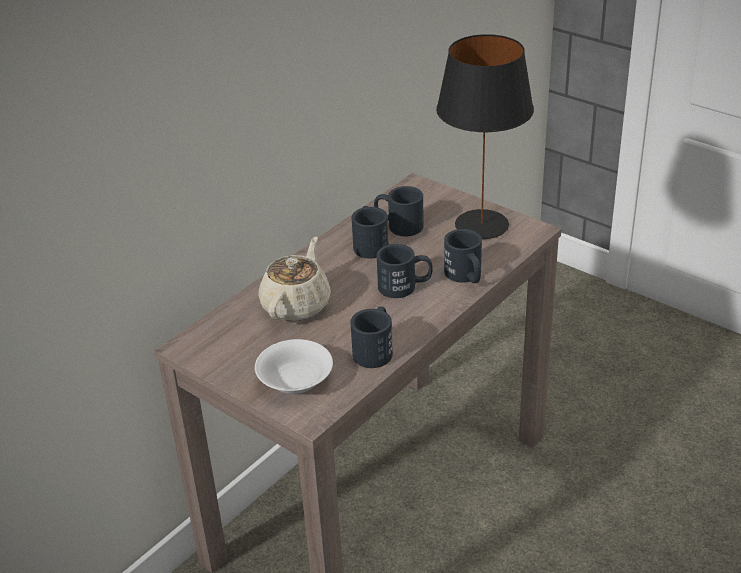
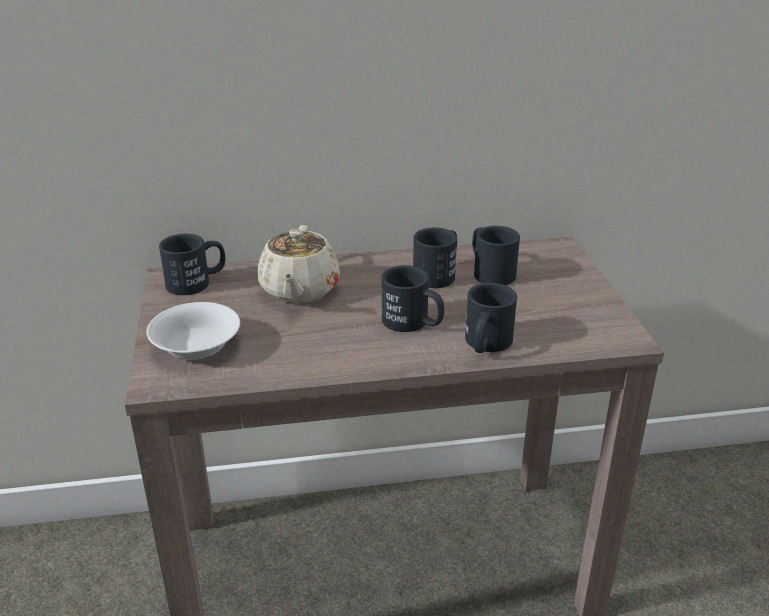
camera: 40 degrees right, 5 degrees down
beige teapot [259,237,331,321] -> beige teapot turned 120 degrees clockwise [258,225,340,303]
black mug [350,306,393,368] -> black mug moved to [159,234,226,295]
black table lamp [436,34,534,239] -> none

